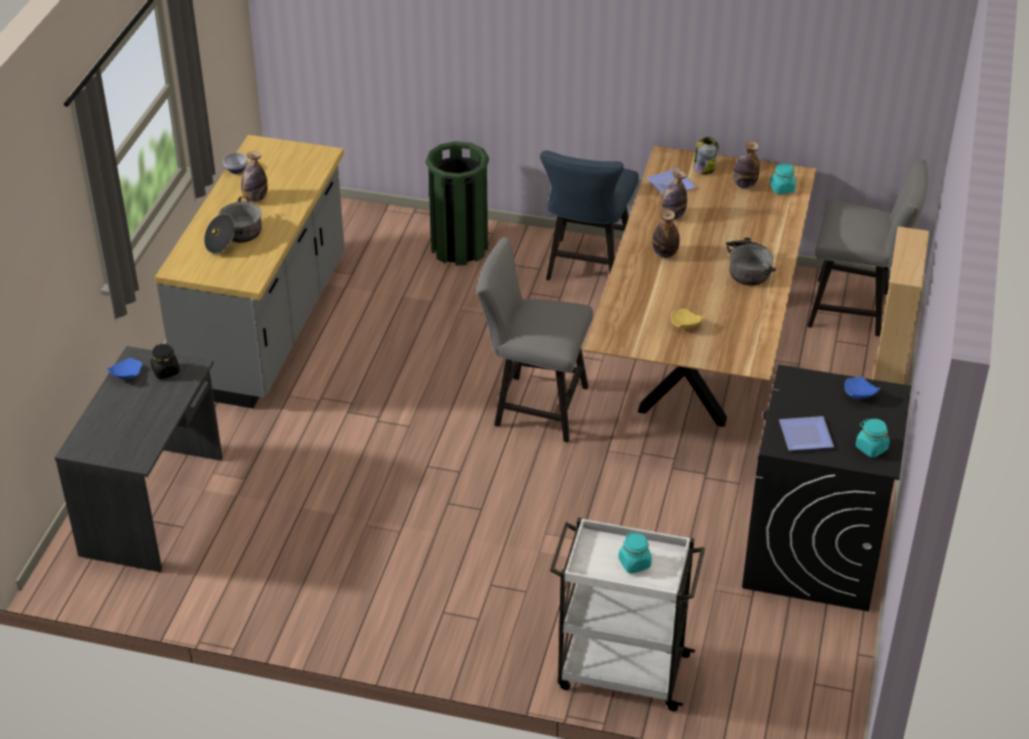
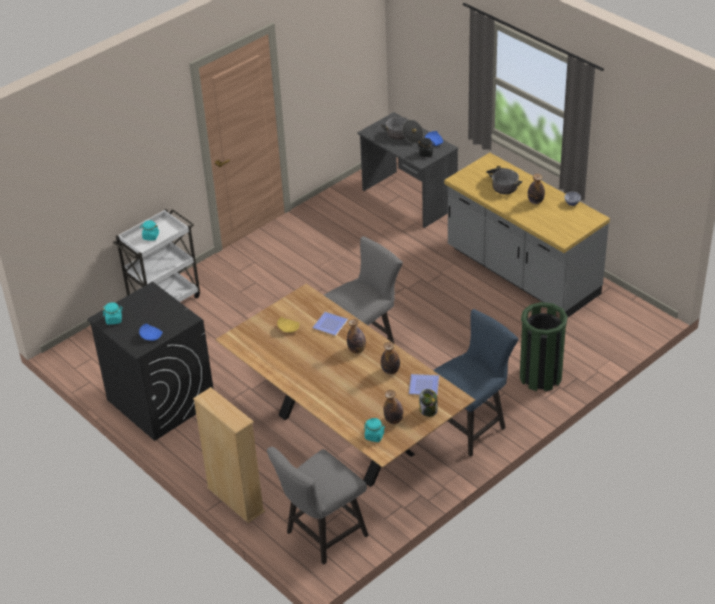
camera: 125 degrees right, 0 degrees up
blue chair [540,150,639,280] -> blue chair turned 90 degrees clockwise [433,309,518,457]
cooking pot [726,238,776,286] -> cooking pot moved to [381,116,423,143]
plate [779,416,834,451] -> plate moved to [312,312,348,336]

